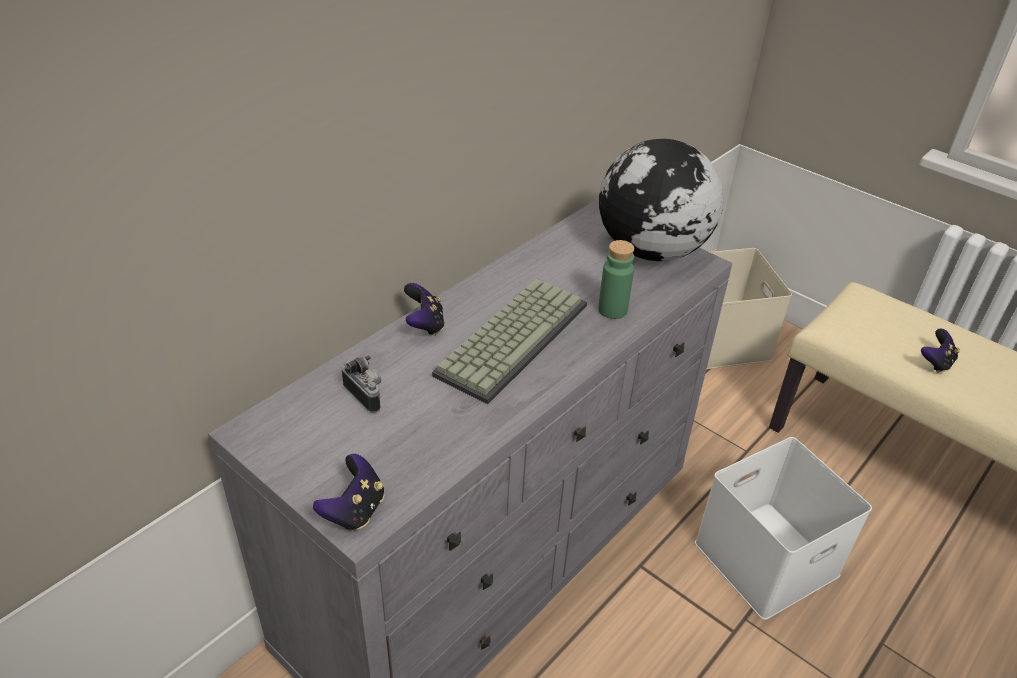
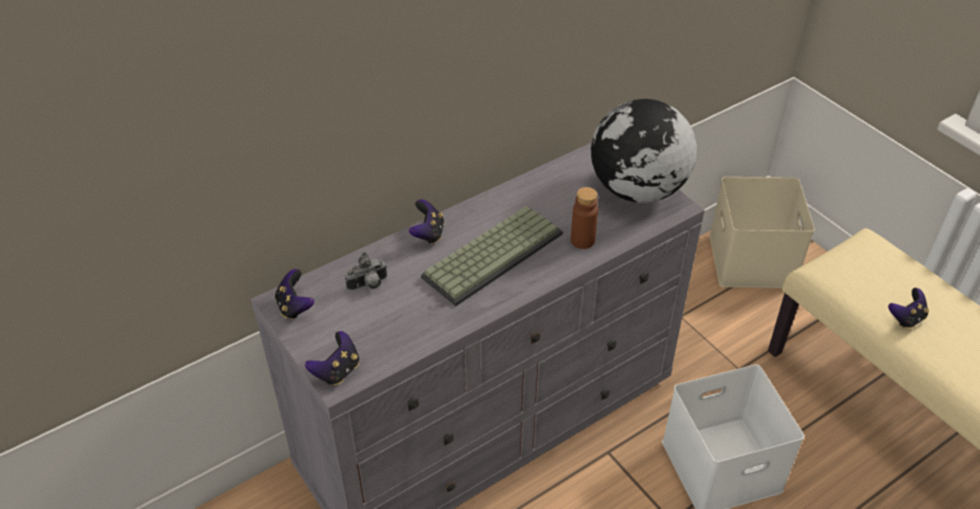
camera: 15 degrees right, 5 degrees up
camera [342,355,381,413] -> camera turned 90 degrees clockwise [345,252,387,291]
green bottle [598,240,634,319] -> brown bottle [571,187,598,249]
none -> game controller [275,269,314,320]

